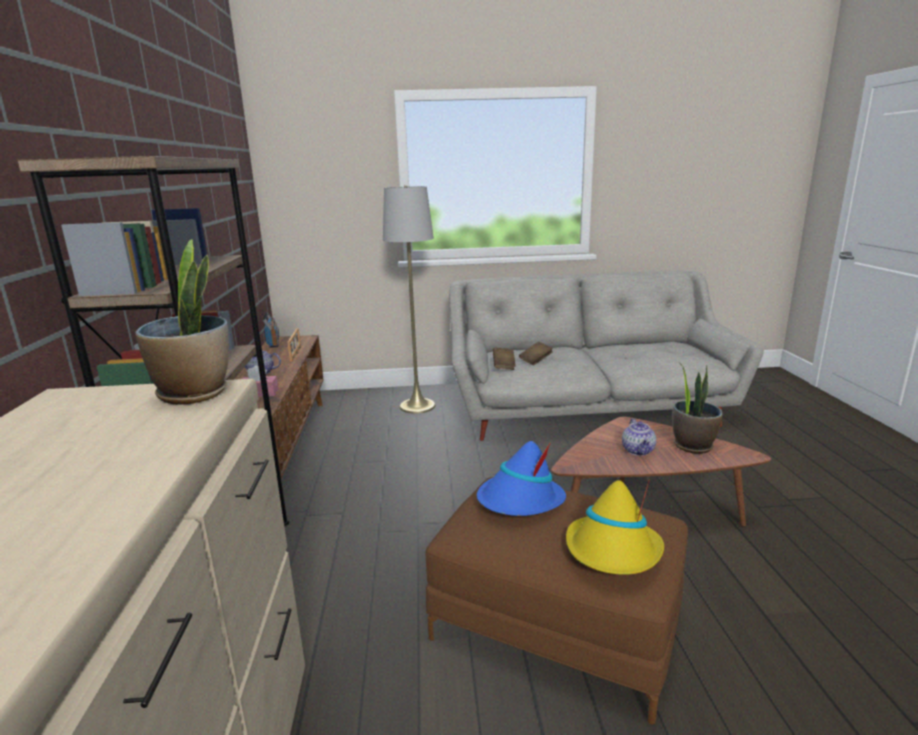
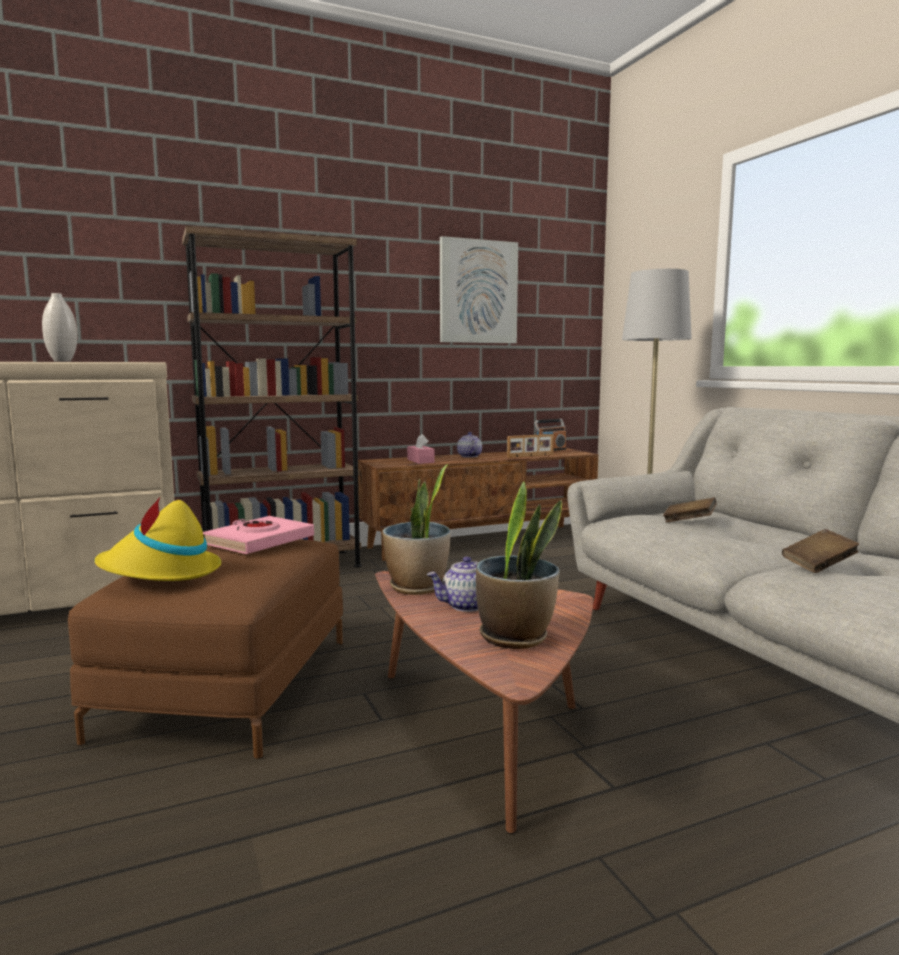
camera: 70 degrees right, 10 degrees down
potted plant [136,239,229,405] -> potted plant moved to [382,464,451,595]
blue hat [477,441,566,516] -> pink book [203,516,314,554]
brown book [493,348,516,370] -> brown book moved to [782,529,859,573]
none -> white vase [42,293,77,362]
none -> picture [440,236,518,343]

